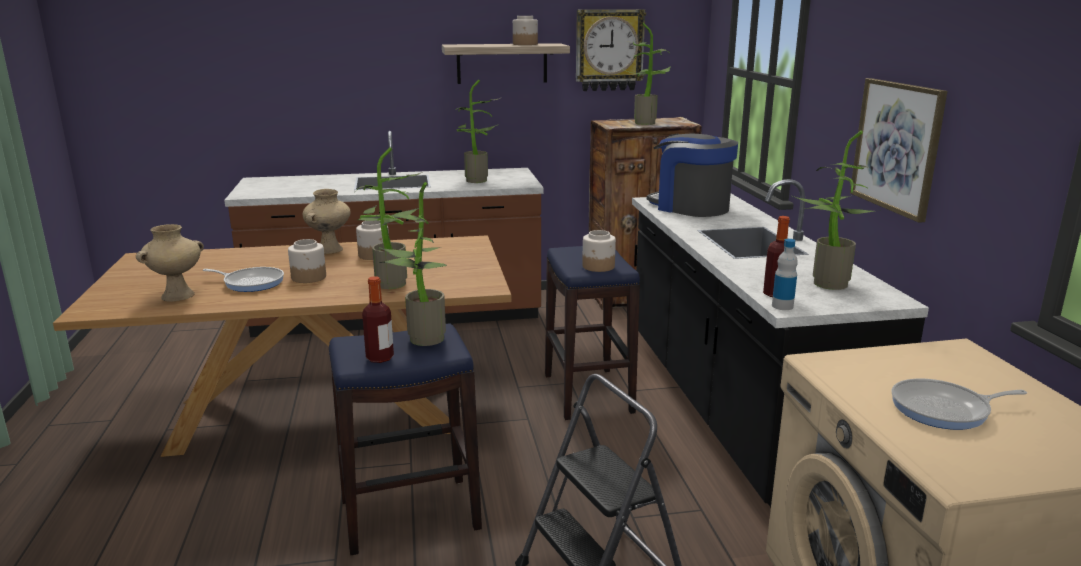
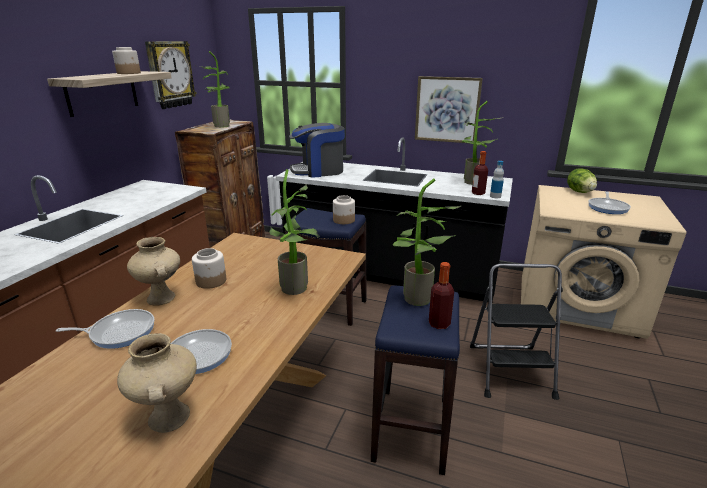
camera: 60 degrees left, 5 degrees up
jar [288,239,326,283] -> none
potted plant [456,80,500,183] -> none
none -> frying pan [56,309,154,349]
none -> lettuce [567,168,597,193]

